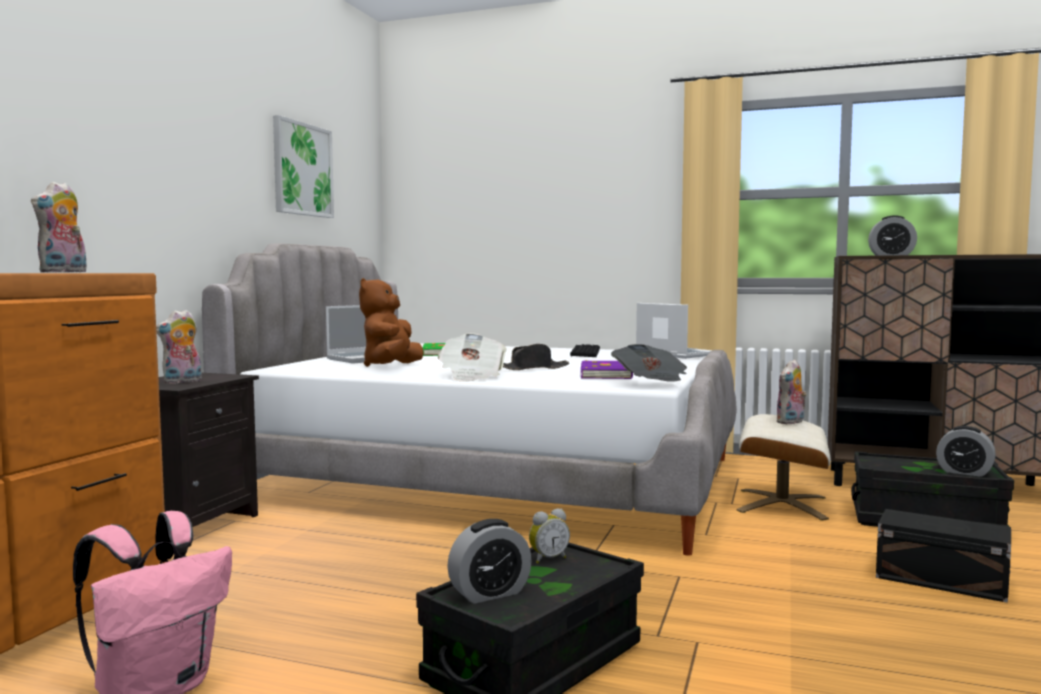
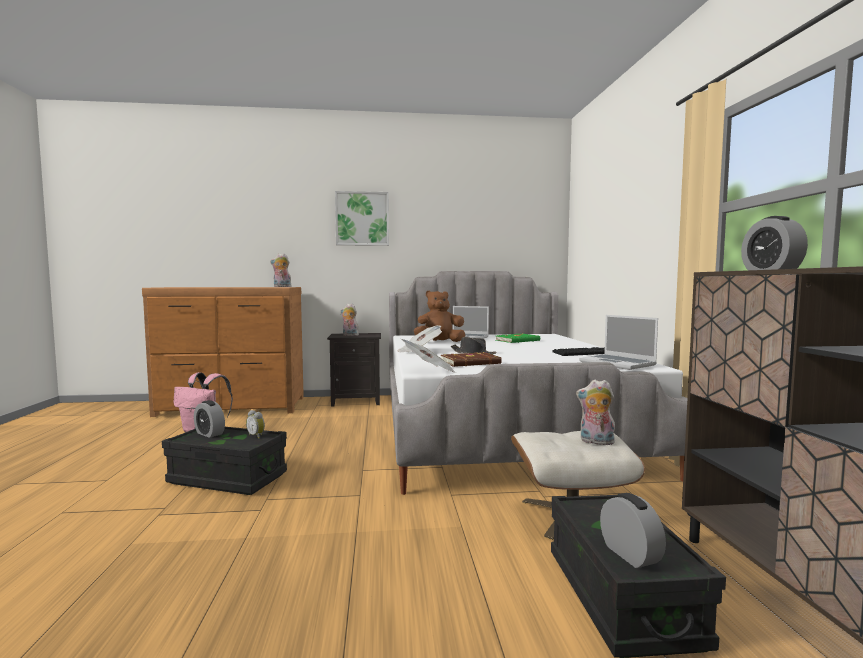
camera: 65 degrees right, 0 degrees up
picture [273,115,334,218] -> picture moved to [335,191,389,246]
purple book [581,360,633,379] -> brown book [441,352,502,367]
laptop [636,303,712,359] -> laptop turned 120 degrees clockwise [579,315,658,370]
black storage box [876,509,1011,603] -> none
alarm clock [936,426,996,477] -> alarm clock turned 150 degrees clockwise [600,493,666,568]

